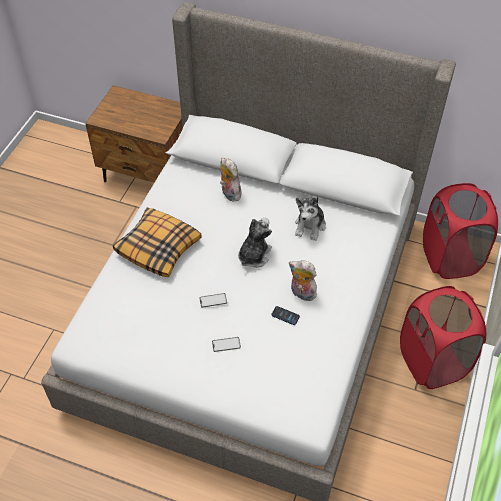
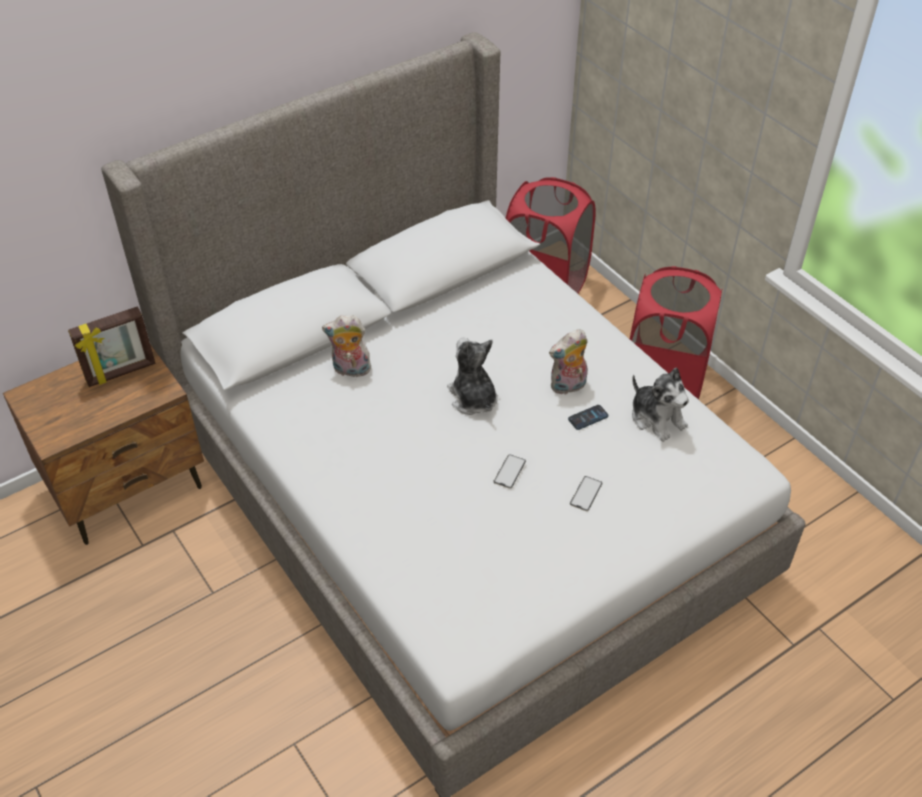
camera: 55 degrees left, 5 degrees down
pillow [113,208,202,277] -> none
plush toy [295,196,326,241] -> plush toy moved to [632,368,689,442]
none -> picture frame [68,306,156,387]

